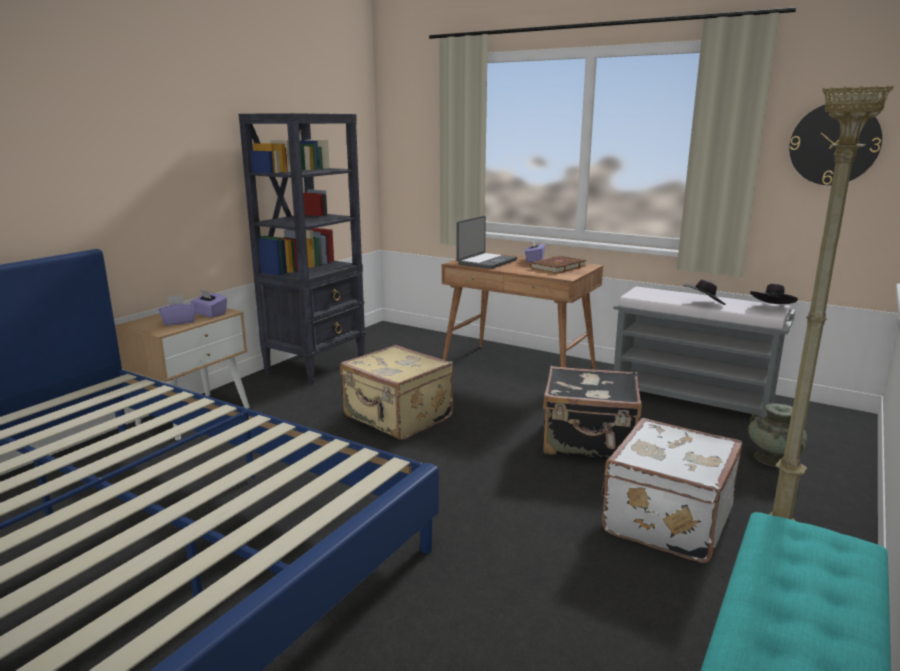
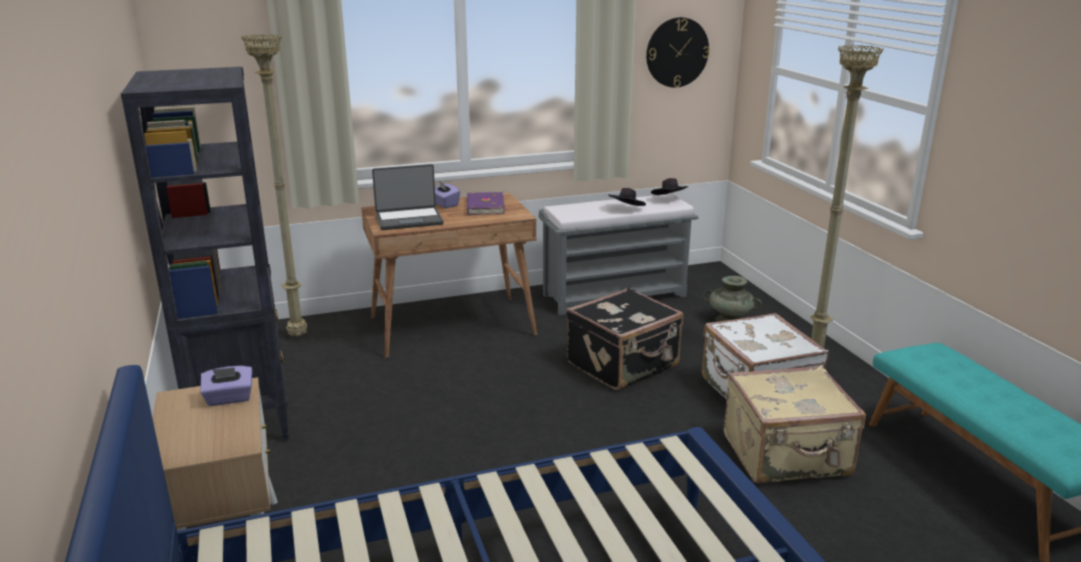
camera: 50 degrees left, 5 degrees up
purple tissue box [158,295,196,326] -> none
beige suitcase [340,345,453,440] -> beige suitcase moved to [724,365,866,484]
laptop [456,216,517,269] -> laptop turned 90 degrees clockwise [372,164,444,230]
brown book [530,256,586,274] -> purple book [467,192,505,215]
none -> beige floor lamp [241,34,307,336]

